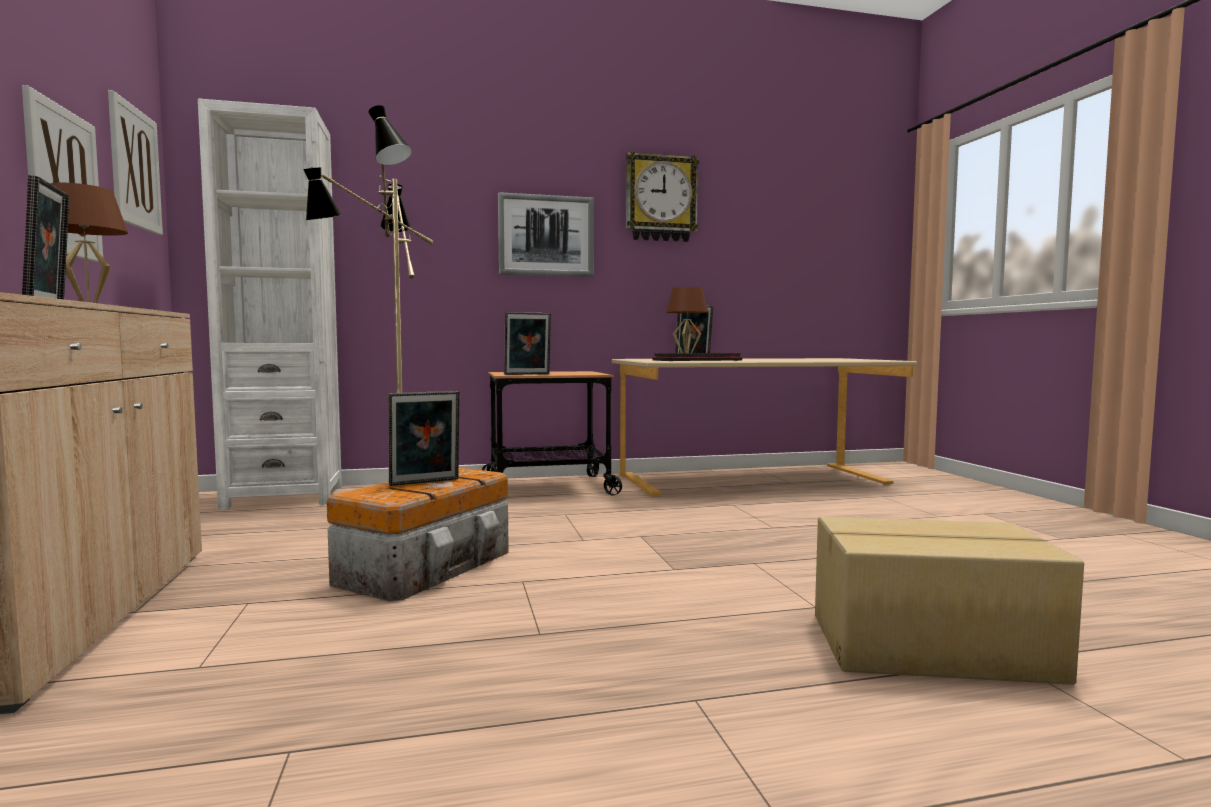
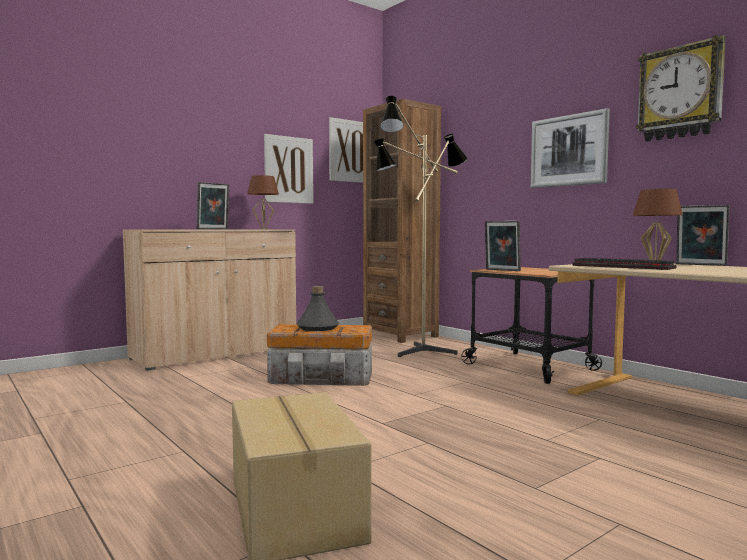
camera: 65 degrees right, 0 degrees up
white bookcase [198,98,342,510] -> brown bookcase [363,99,441,343]
picture frame [388,391,460,486] -> grey bottle [297,286,339,331]

